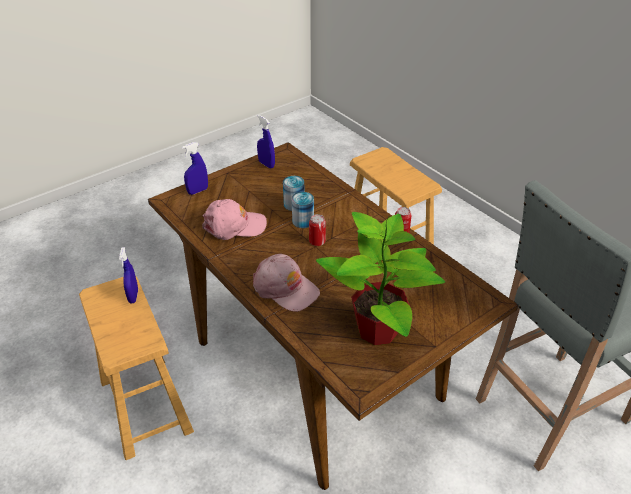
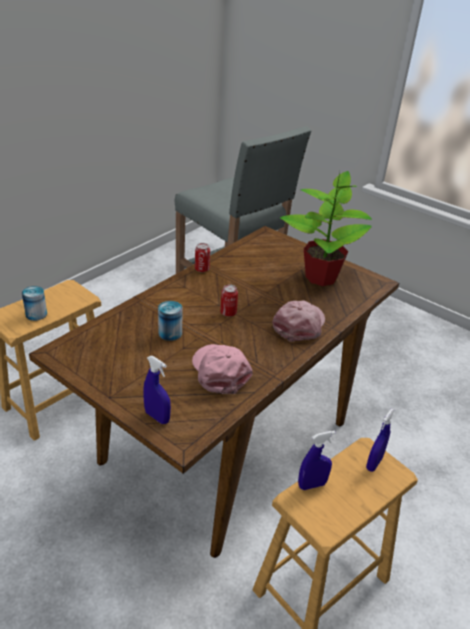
camera: 105 degrees left, 5 degrees down
blue spray bottle [257,115,275,168] -> blue spray bottle moved to [366,409,394,472]
can [292,192,314,228] -> can moved to [22,286,47,321]

